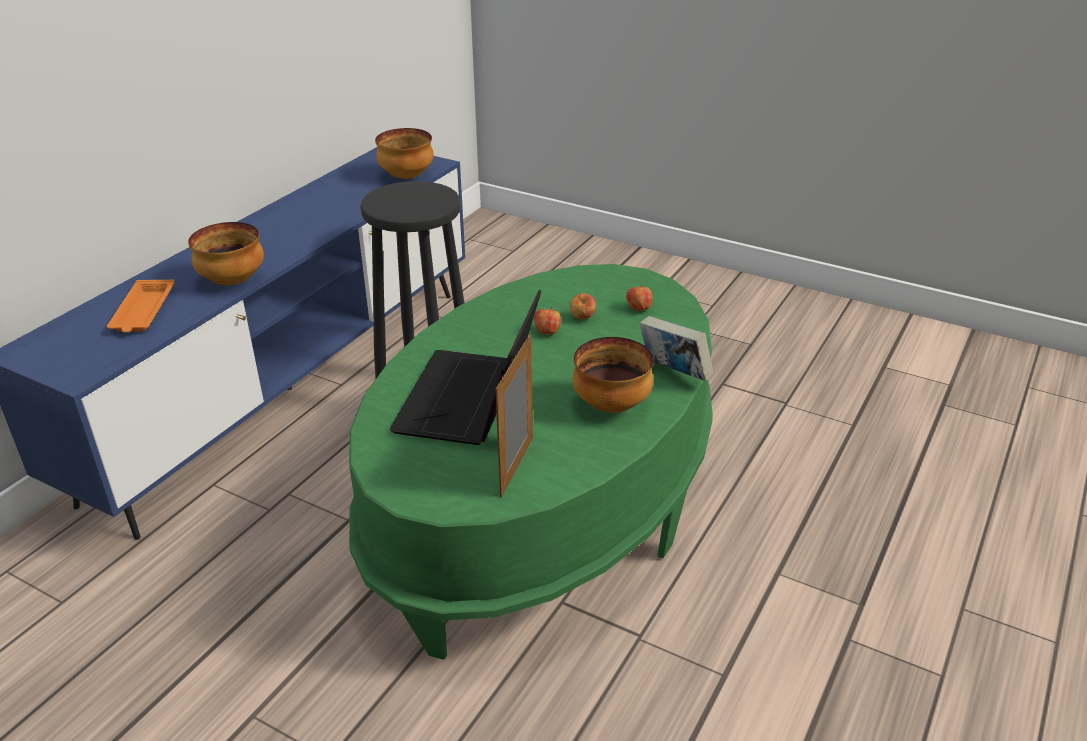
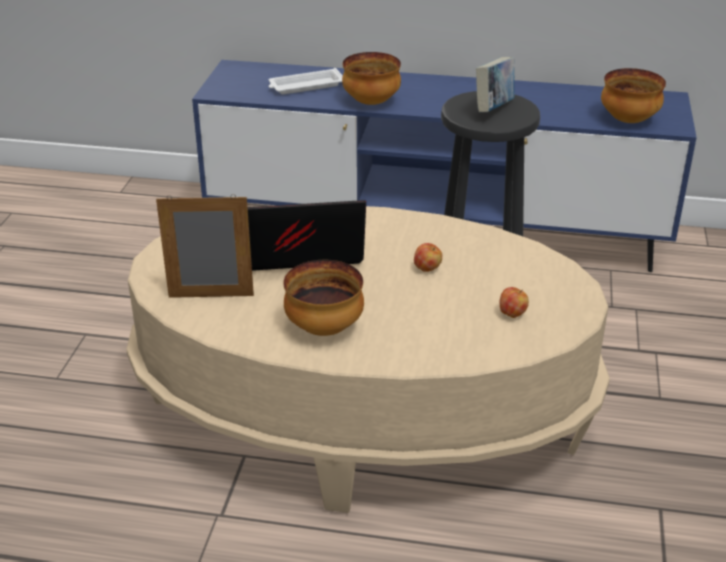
camera: 70 degrees right, 0 degrees up
orange tray [107,280,175,333] -> white tray [269,68,343,94]
green coffee table [349,264,713,660] -> beige coffee table [126,206,610,513]
apple [570,293,596,319] -> none
book [639,316,714,381] -> book moved to [476,57,515,112]

